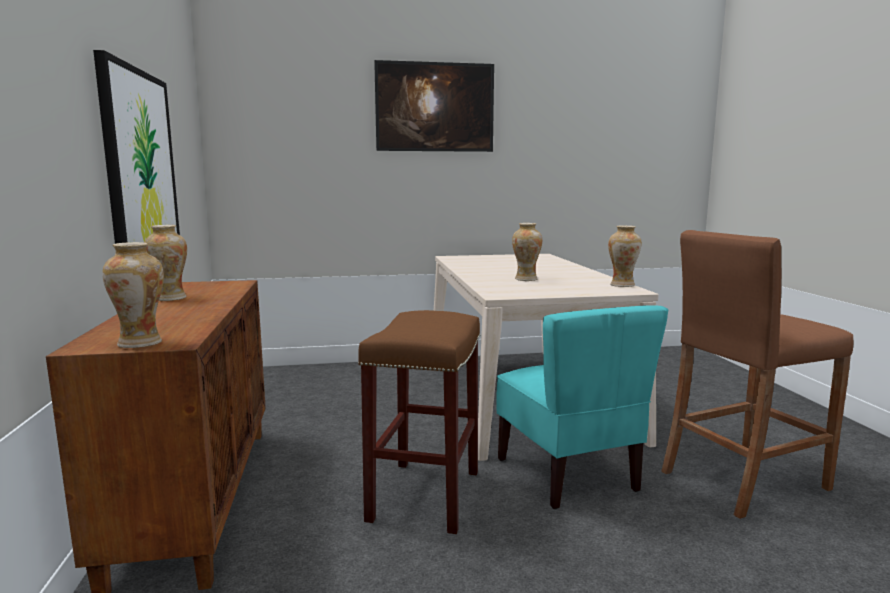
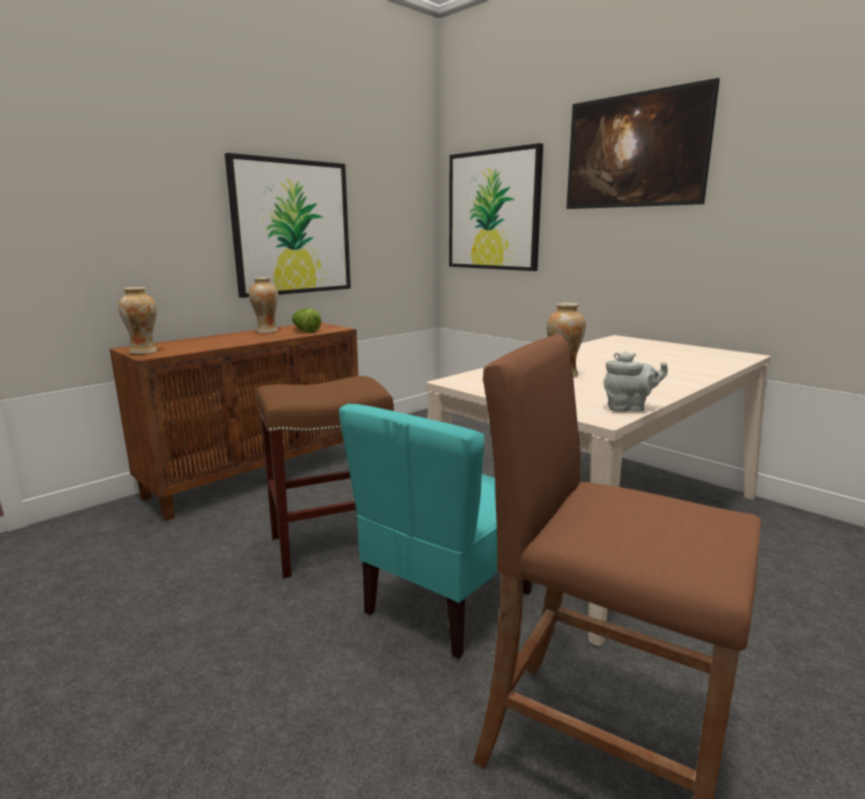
camera: 55 degrees right, 5 degrees up
vase [608,226,642,287] -> grey teapot [603,351,668,412]
none -> lettuce [292,308,321,333]
none -> picture [449,143,543,271]

